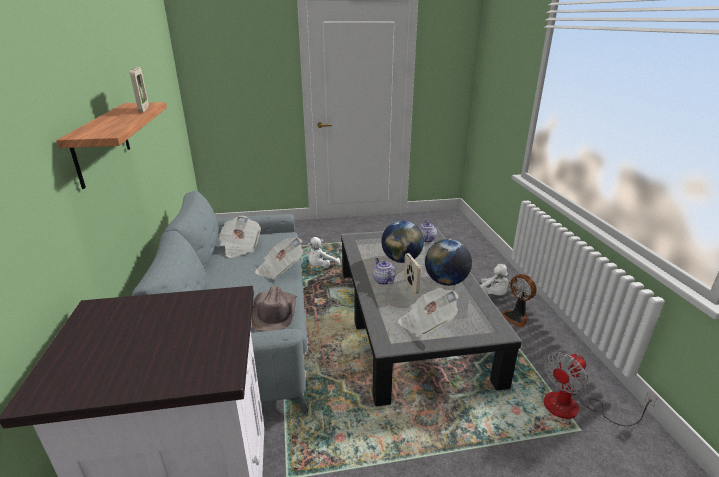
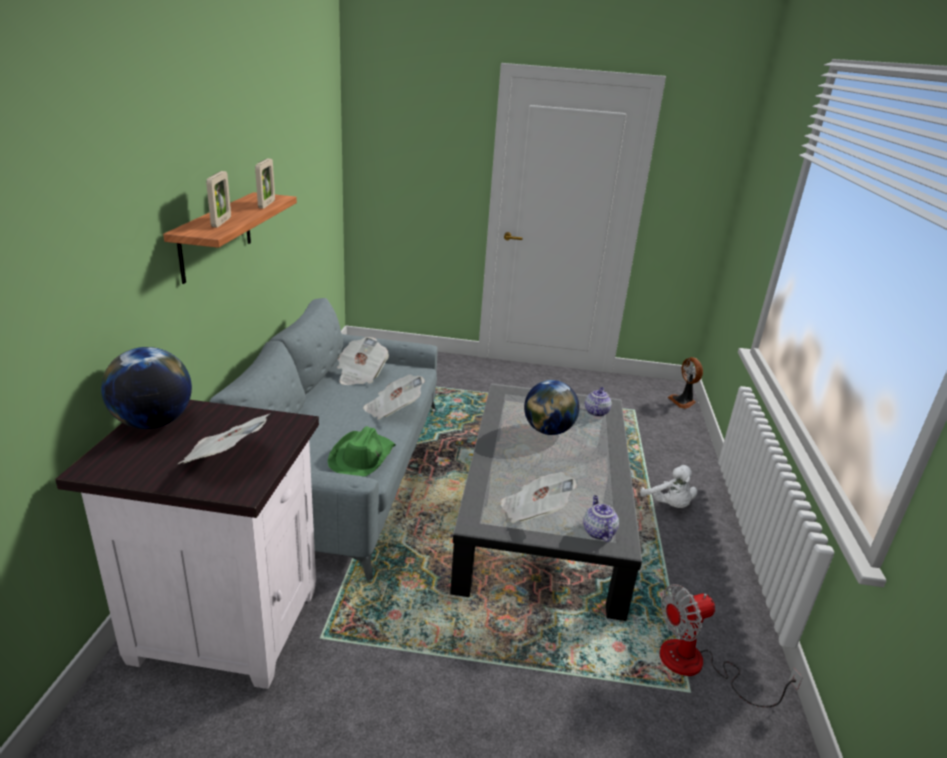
camera: 15 degrees right, 0 degrees up
brown hat [251,286,297,332] -> green hat [328,426,396,477]
white plush toy [308,237,340,267] -> none
teapot [372,258,396,285] -> teapot moved to [583,495,619,542]
picture frame [404,253,421,294] -> picture frame moved to [206,171,231,227]
globe [425,239,472,286] -> globe moved to [101,347,192,429]
fan [501,274,537,327] -> fan moved to [668,357,703,409]
none -> newspaper [178,414,270,464]

